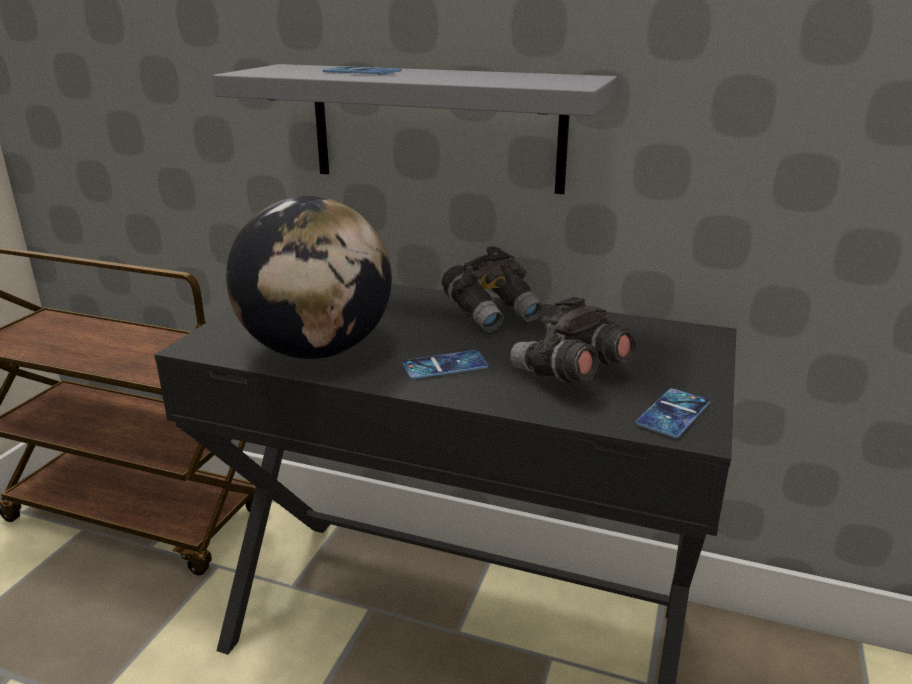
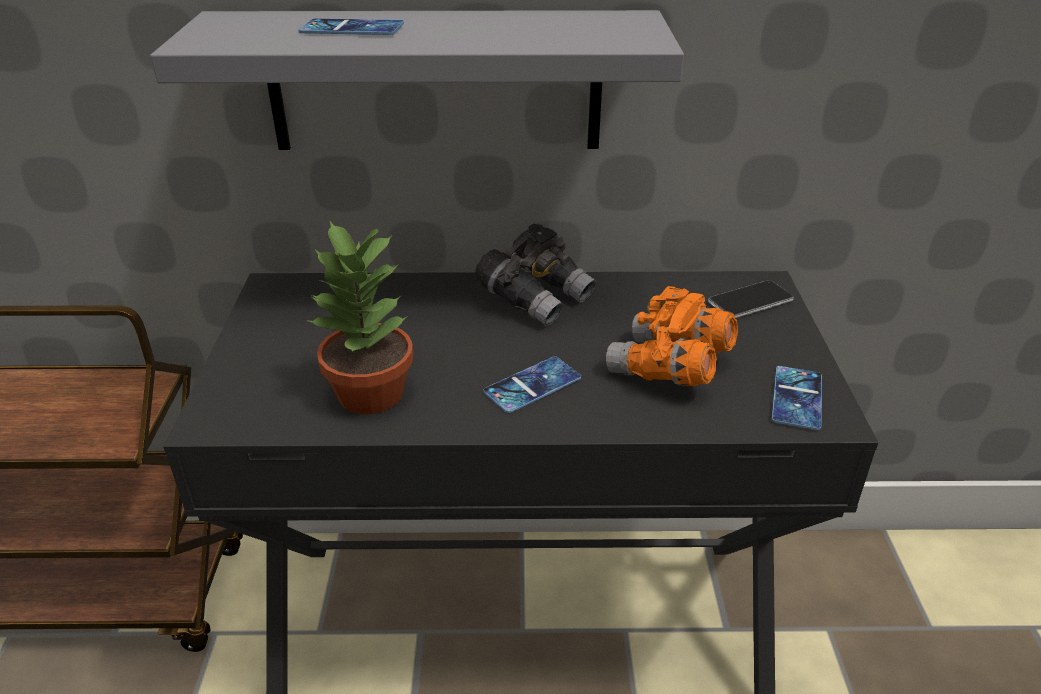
camera: 20 degrees left, 10 degrees up
globe [226,196,392,359] -> potted plant [308,221,413,414]
grey binoculars [510,297,636,383] -> orange binoculars [606,286,738,386]
none -> phone [708,280,794,319]

